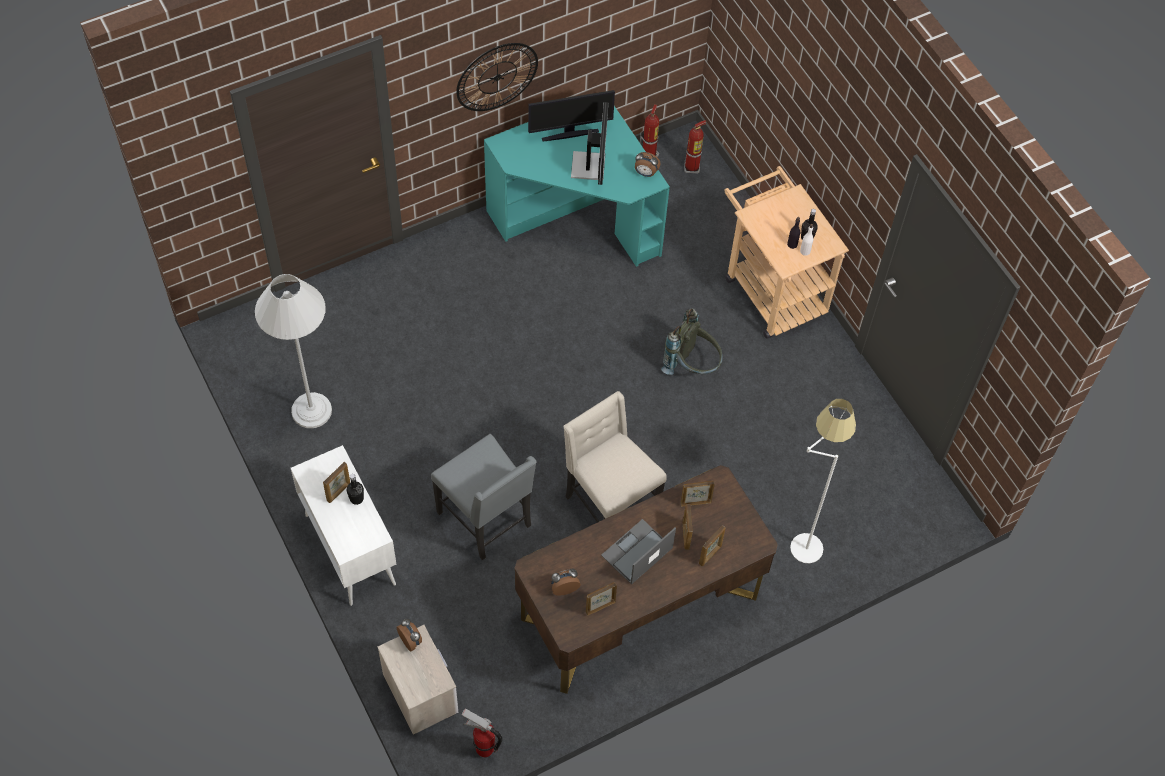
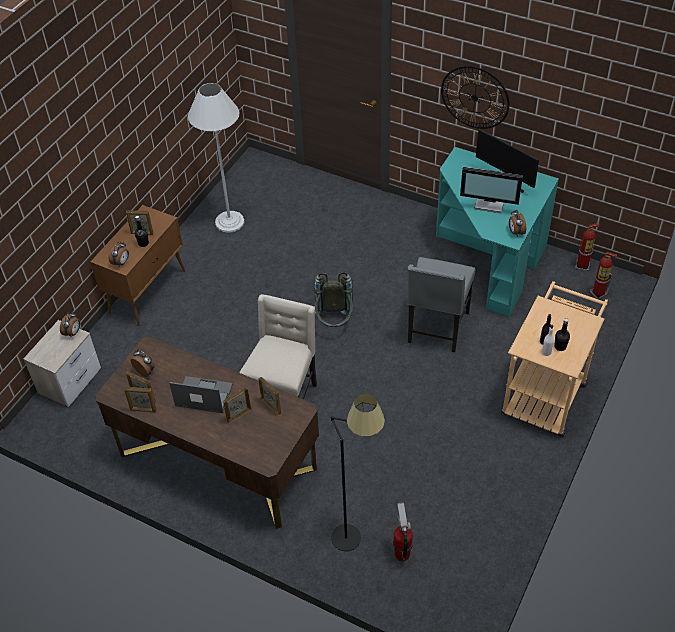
camera: 60 degrees right, 10 degrees down
white cabinet [291,445,396,606] -> brown cabinet [90,205,185,326]
grey chair [431,434,537,560] -> grey chair moved to [408,257,475,352]
fire extinguisher [461,708,502,757] -> fire extinguisher moved to [393,503,413,562]
monitor [571,102,608,185] -> monitor turned 45 degrees clockwise [460,167,523,213]
grey backpack [661,309,723,375] -> grey backpack moved to [314,272,353,327]
picture frame [699,525,725,566] -> picture frame moved to [124,386,157,412]
white floor lamp [790,399,856,563] -> black floor lamp [331,394,385,551]
none -> alarm clock [109,241,129,266]

